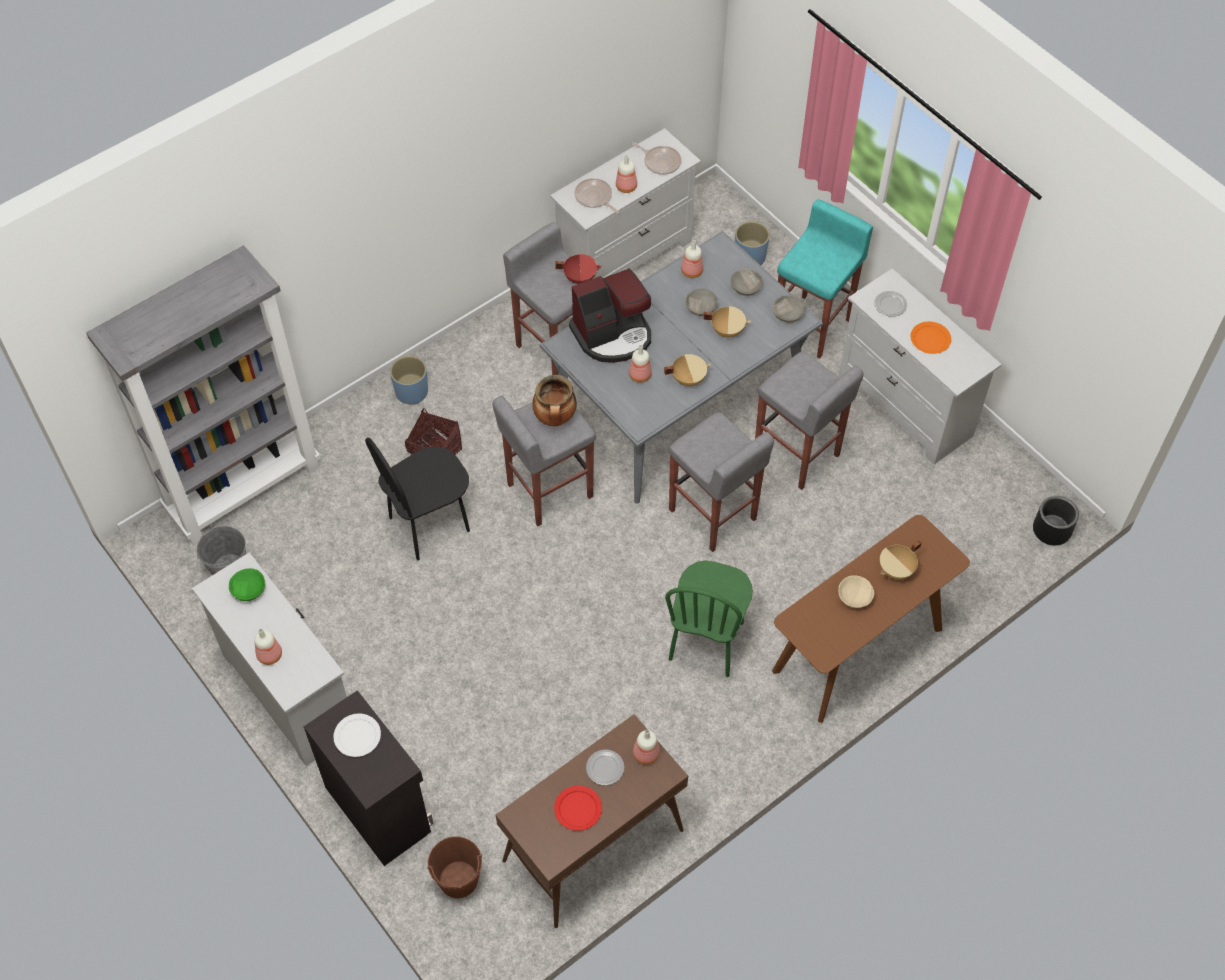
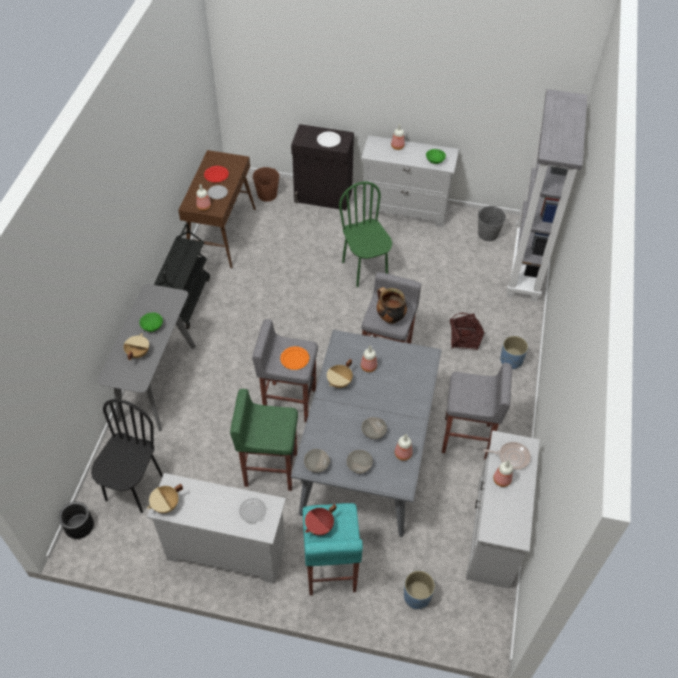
camera: 140 degrees right, 5 degrees down
black chair [365,438,470,560] -> black chair moved to [91,399,163,513]
red cooking pot [555,254,602,284] -> red cooking pot moved to [305,504,336,536]
coffee machine [569,268,651,363] -> none
frying pan [632,142,681,175] -> none
green chair [665,560,753,677] -> green chair moved to [339,181,392,287]
beige cooking pot [703,306,751,338] -> beige cooking pot moved to [147,484,183,513]
grey stool [755,351,864,490] -> green stool [230,389,298,491]
brown console table [772,515,970,723] -> grey console table [97,284,196,431]
beige bowl [838,575,874,608] -> green bowl [139,312,163,332]
orange plate [911,321,951,354] -> orange plate moved to [280,346,309,370]
none -> black cart [154,223,210,329]

